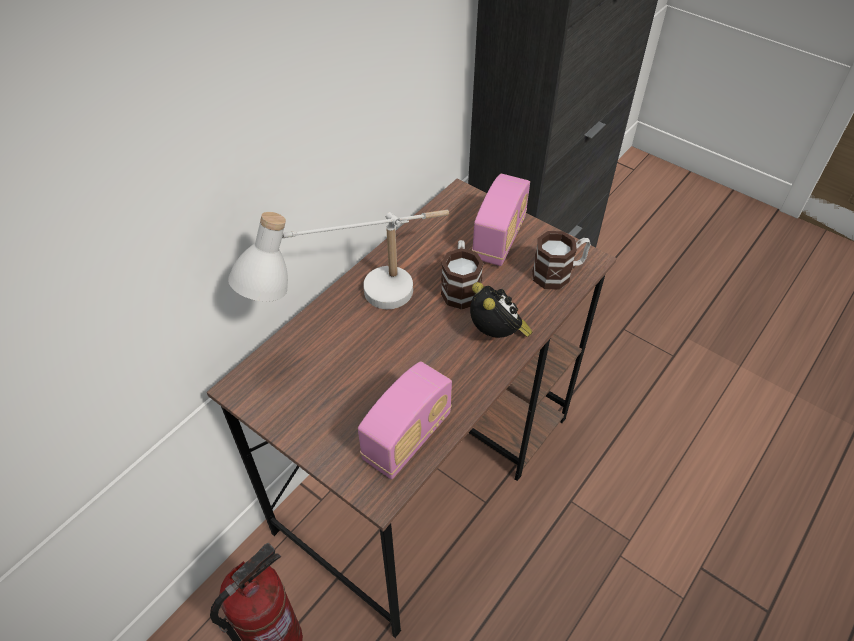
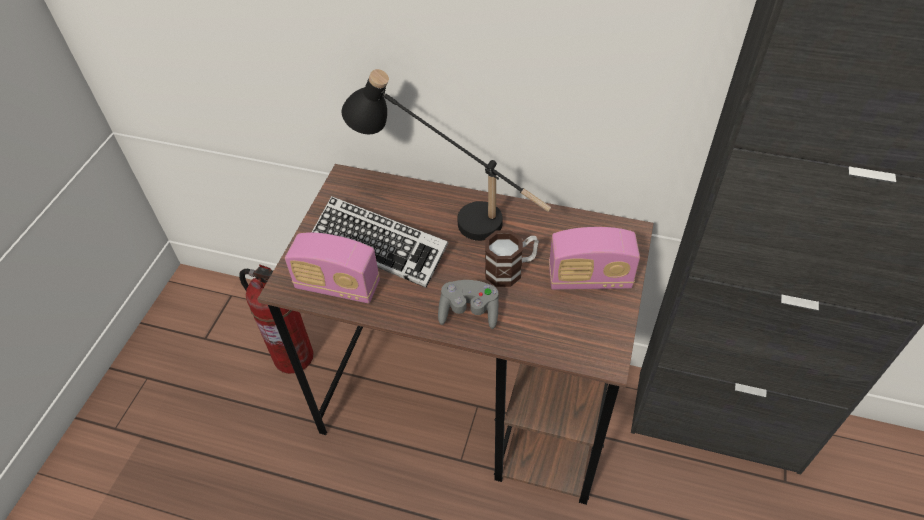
camera: 70 degrees right, 0 degrees up
white table lamp [228,210,449,309] -> black table lamp [342,69,551,241]
alarm clock [470,282,533,338] -> grey game controller [438,280,499,329]
mug [532,231,591,290] -> none
none -> keyboard [312,196,448,288]

